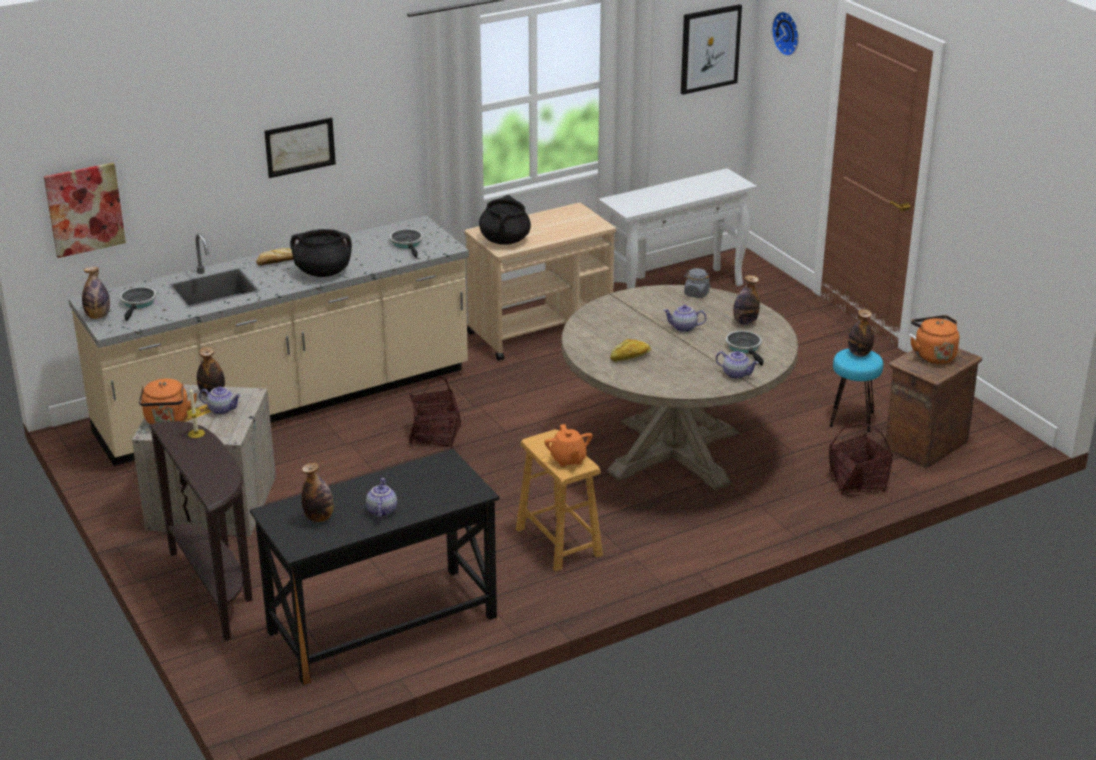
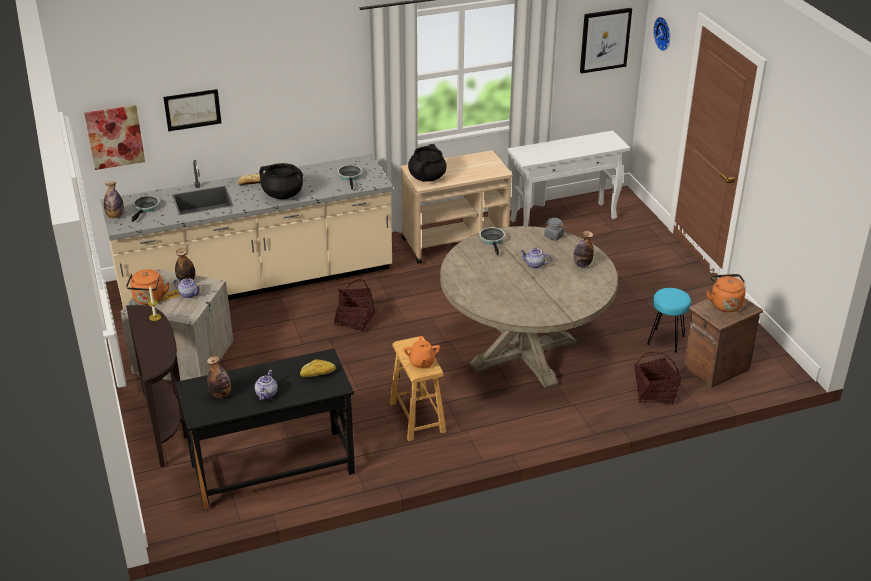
camera: 10 degrees right, 5 degrees up
picture [264,117,336,178] -> picture moved to [163,89,221,131]
bread [610,339,651,362] -> bread moved to [300,359,336,377]
teapot [716,351,759,379] -> none
frying pan [726,331,764,366] -> frying pan moved to [479,227,505,256]
bottle [848,309,874,357] -> none

